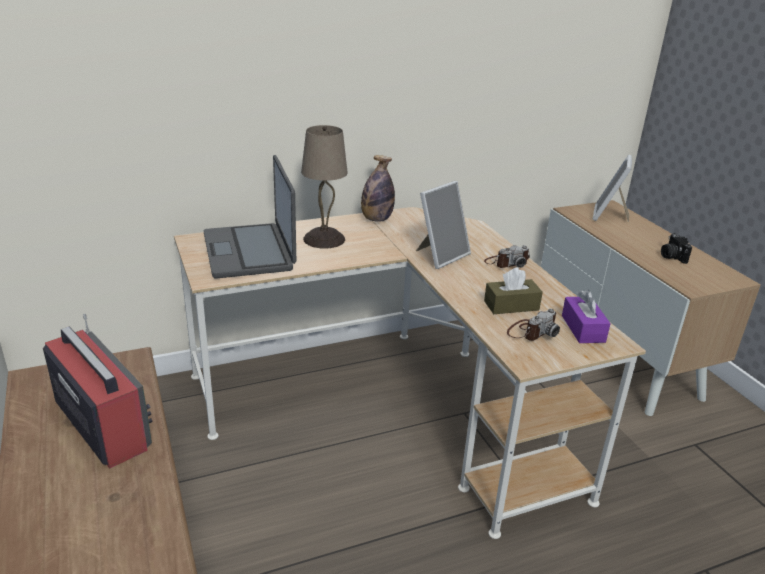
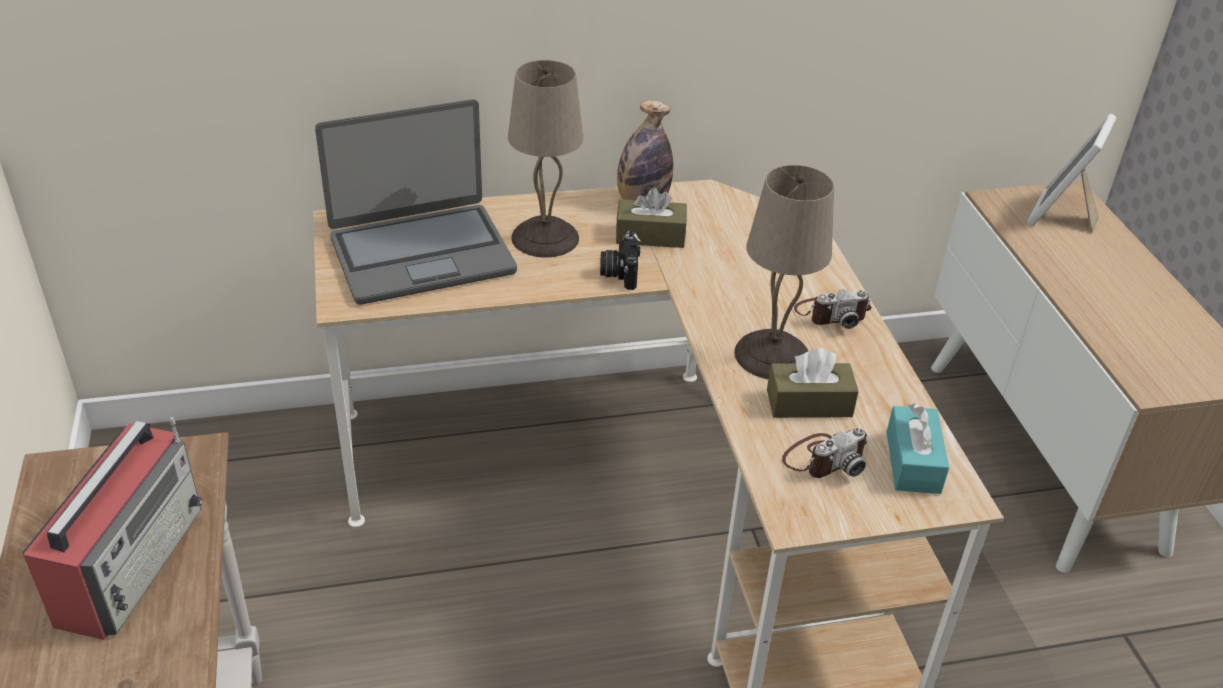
camera: 10 degrees right, 10 degrees up
radio [43,314,152,469] -> radio turned 45 degrees clockwise [23,417,203,640]
laptop [204,155,296,279] -> laptop turned 105 degrees counterclockwise [315,99,517,305]
picture frame [416,181,471,269] -> none
purple tissue box [562,290,611,343] -> turquoise tissue box [886,404,949,494]
camera [661,233,692,264] -> camera moved to [600,230,641,290]
none -> brown tissue box [616,187,687,248]
none -> beige table lamp [734,165,834,379]

